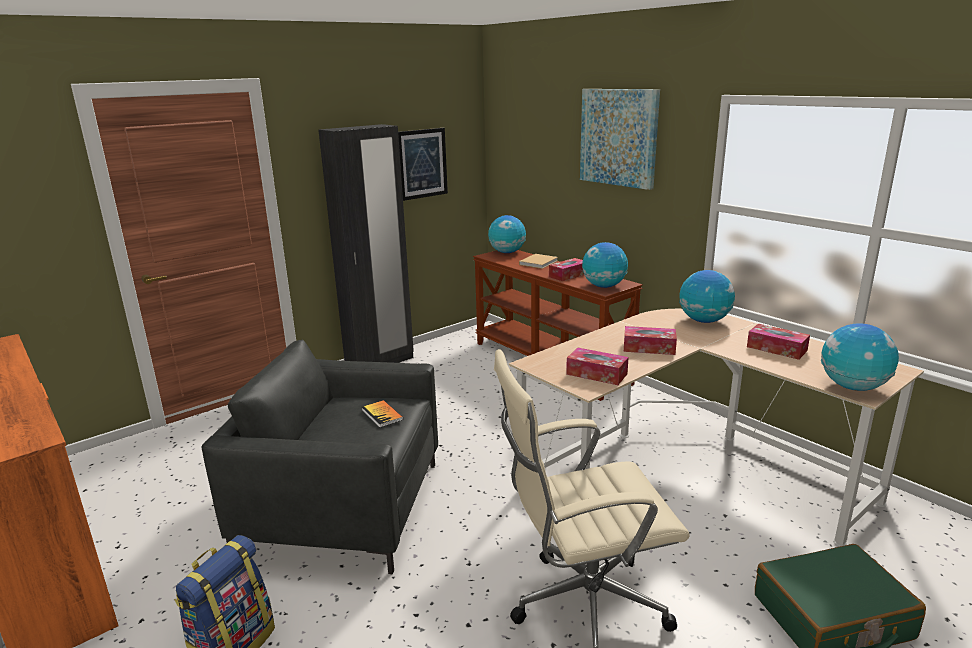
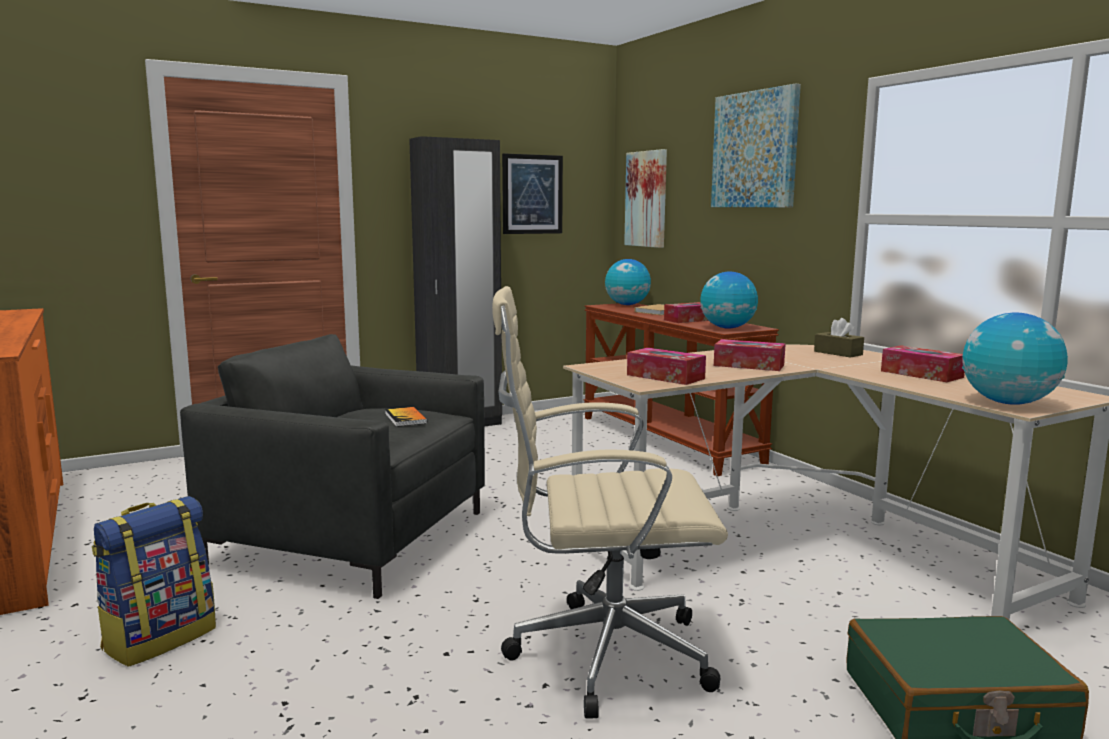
camera: 10 degrees right, 10 degrees down
globe [679,270,735,323] -> brown tissue box [814,318,864,358]
none -> picture [624,149,667,248]

